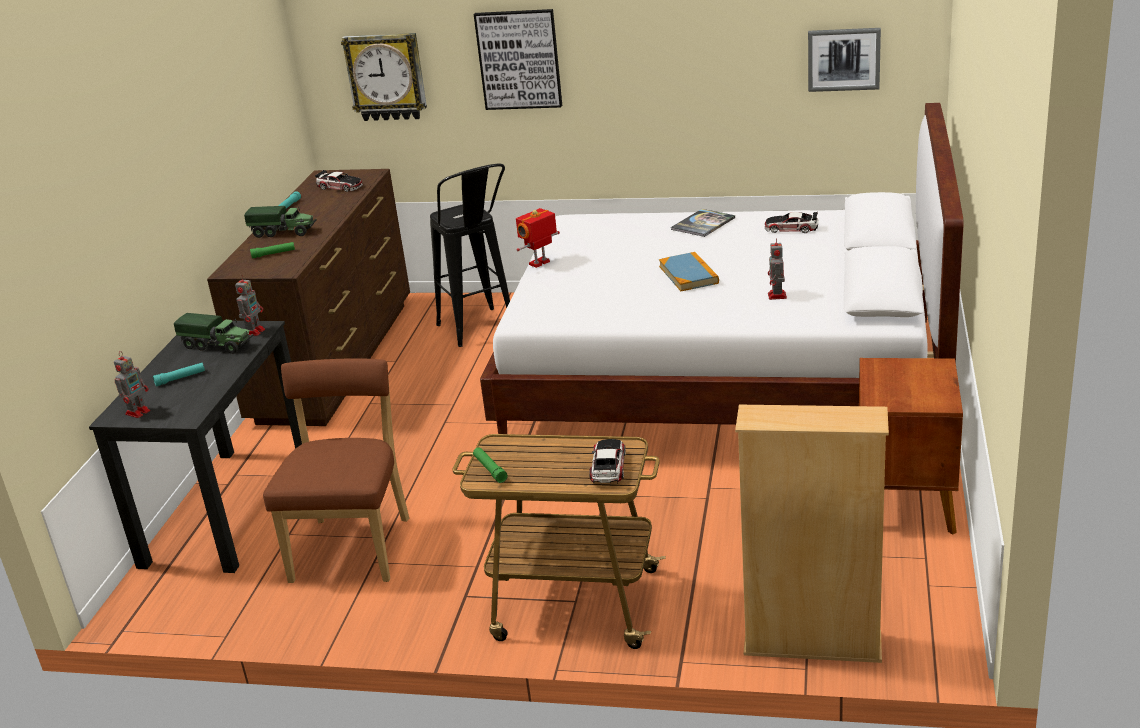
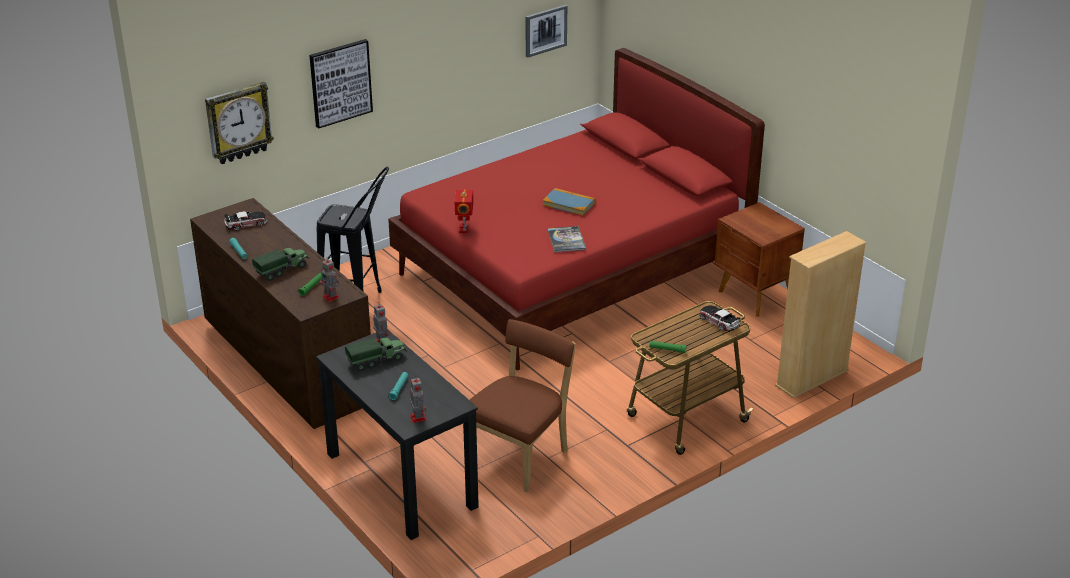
camera: 50 degrees left, 5 degrees up
brown chair [263,358,409,583] -> brown chair turned 75 degrees clockwise [470,319,576,493]
white bed [480,103,963,434] -> red bed [388,48,765,370]
book [671,209,735,237] -> book moved to [548,226,586,252]
toy car [765,212,819,233] -> none
toy robot [768,238,787,300] -> toy robot moved to [319,257,339,302]

